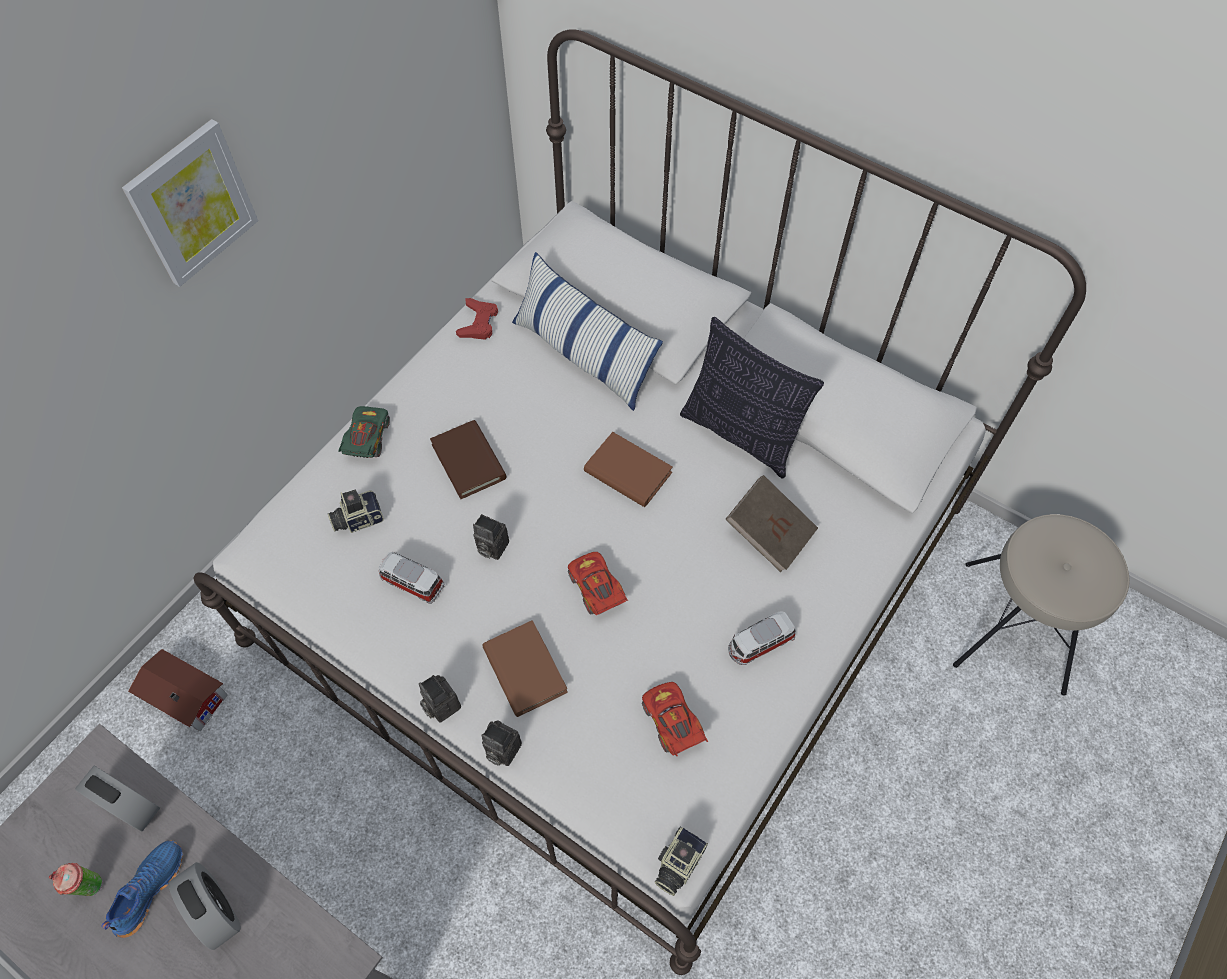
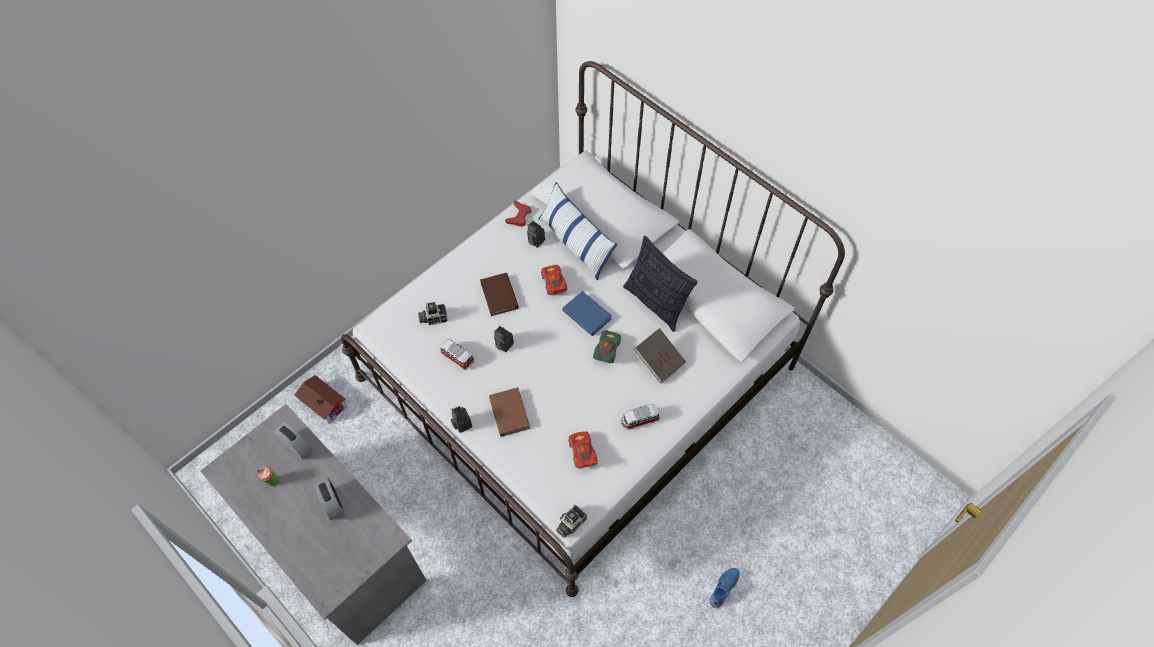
camera: 10 degrees right, 0 degrees up
blue shoe [101,840,183,938] -> blue shoe moved to [710,568,740,608]
picture [122,119,258,287] -> none
green toy car [338,406,390,458] -> green toy car moved to [593,330,621,364]
camera [482,721,522,766] -> camera moved to [527,221,545,248]
red toy car [568,552,628,615] -> red toy car moved to [541,265,567,295]
brown book [584,432,673,507] -> blue book [562,291,612,336]
beige stool [953,514,1130,696] -> none

